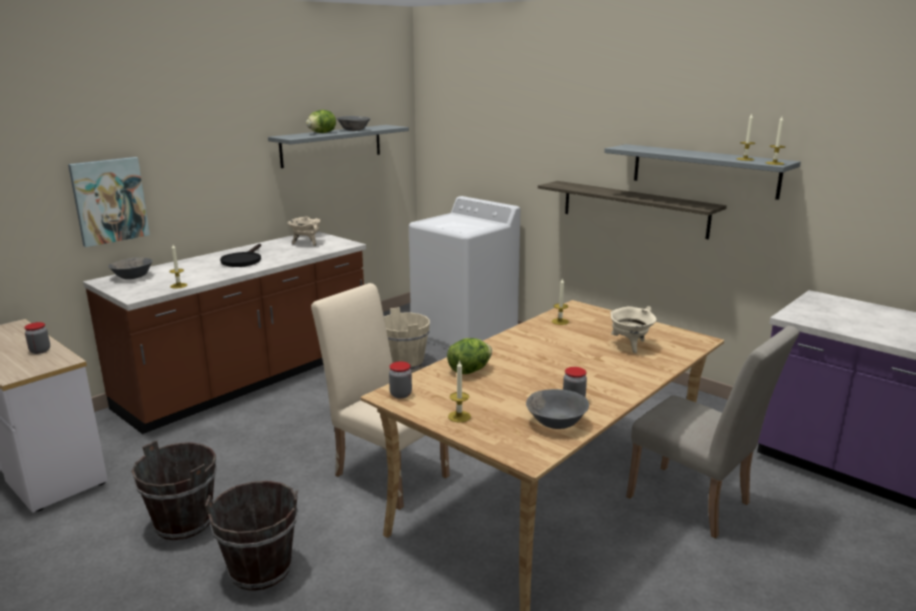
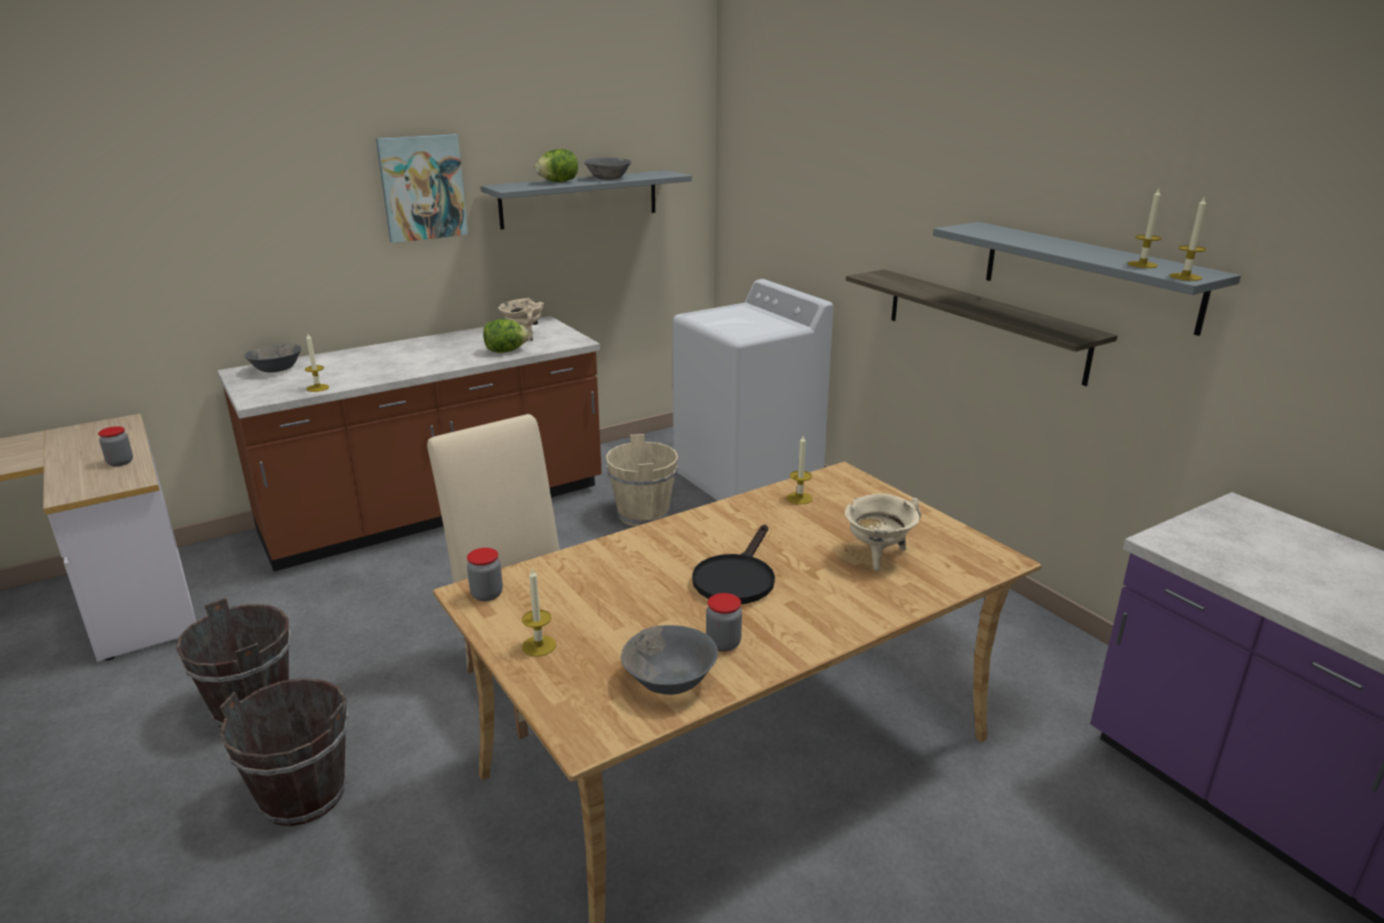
camera: 15 degrees right, 5 degrees up
picture [68,157,150,247] -> picture moved to [376,134,468,243]
black frying pan [220,244,261,267] -> black frying pan moved to [692,524,775,604]
lettuce [447,338,492,374] -> lettuce moved to [483,319,529,353]
beige chair [626,326,800,538] -> none

